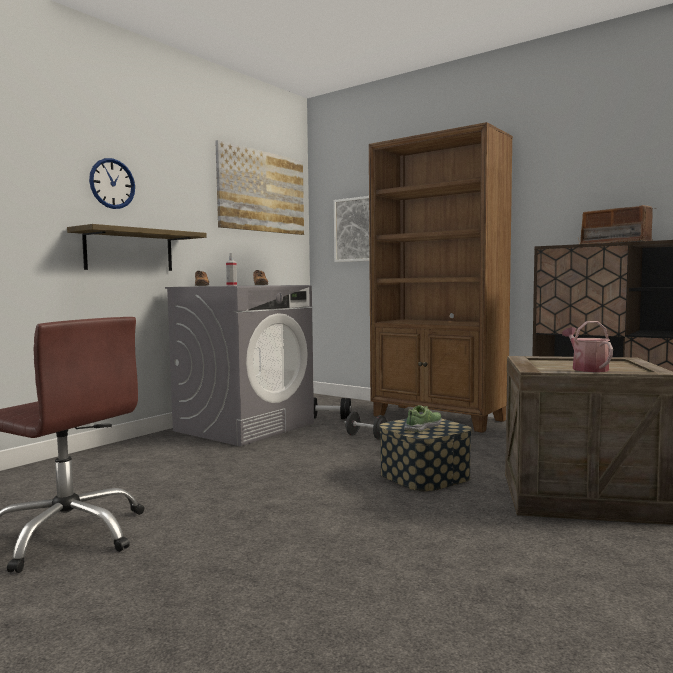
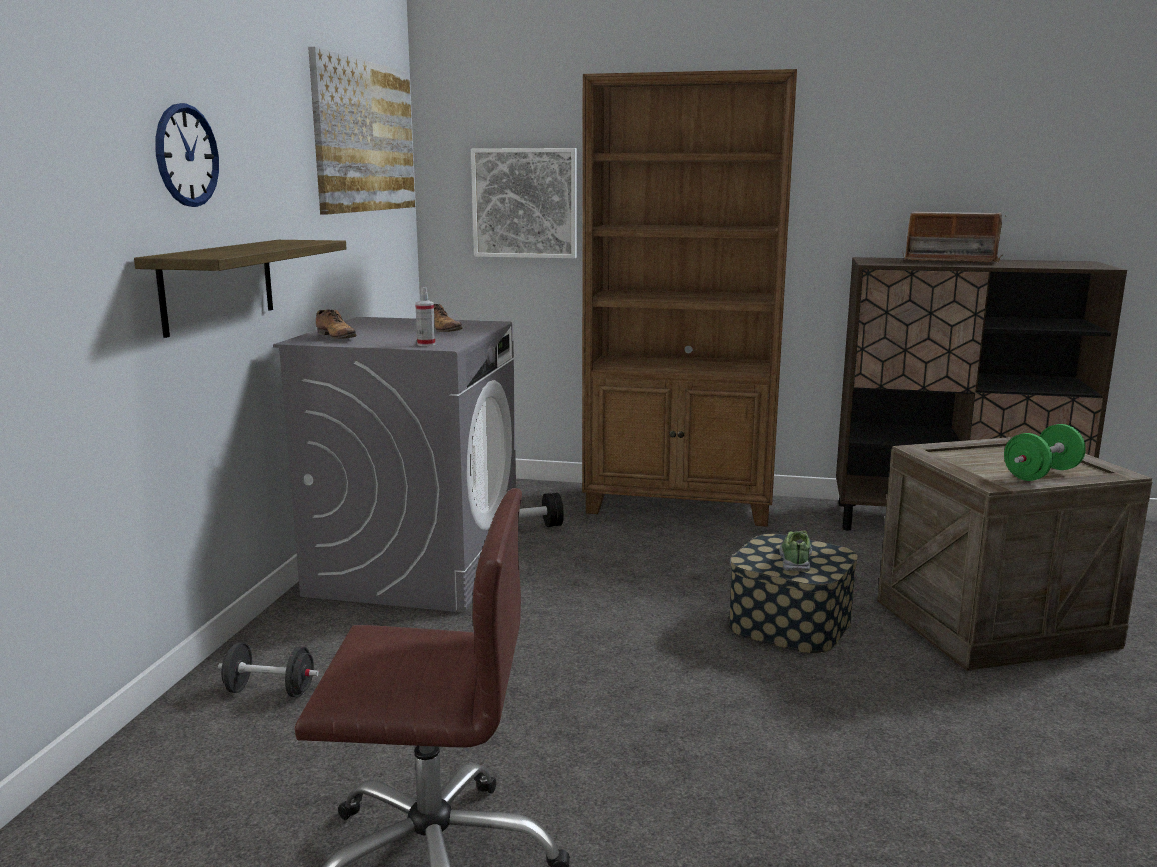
camera: 25 degrees left, 10 degrees up
black dumbbell [344,412,387,440] -> black dumbbell moved to [218,642,319,698]
watering can [562,321,613,372] -> green dumbbell [1004,424,1086,481]

